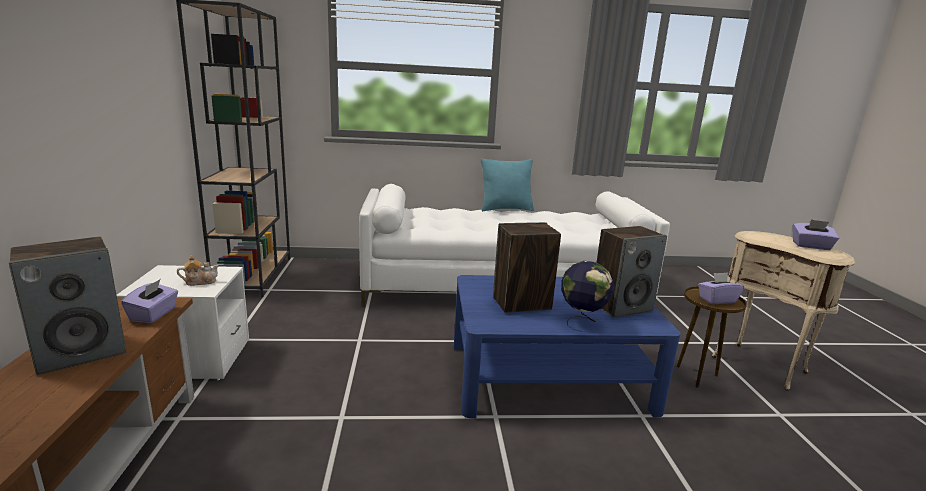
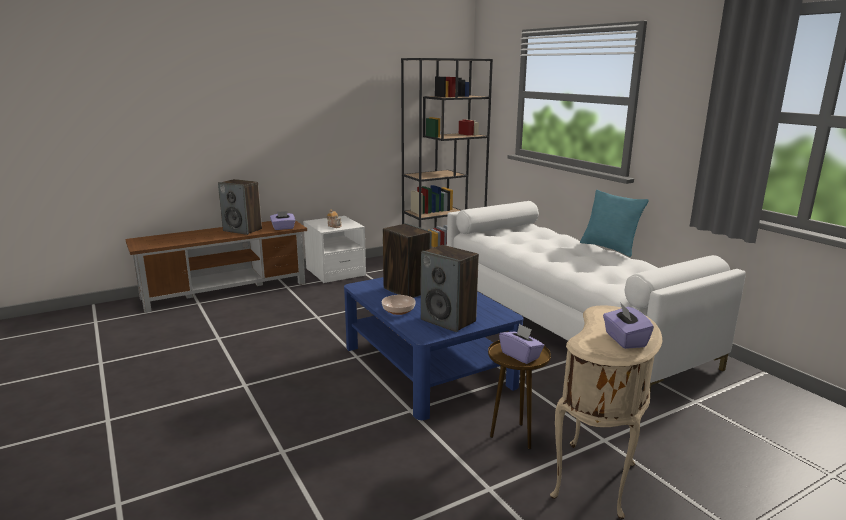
camera: 65 degrees right, 0 degrees up
globe [561,261,613,332] -> bowl [382,295,416,315]

